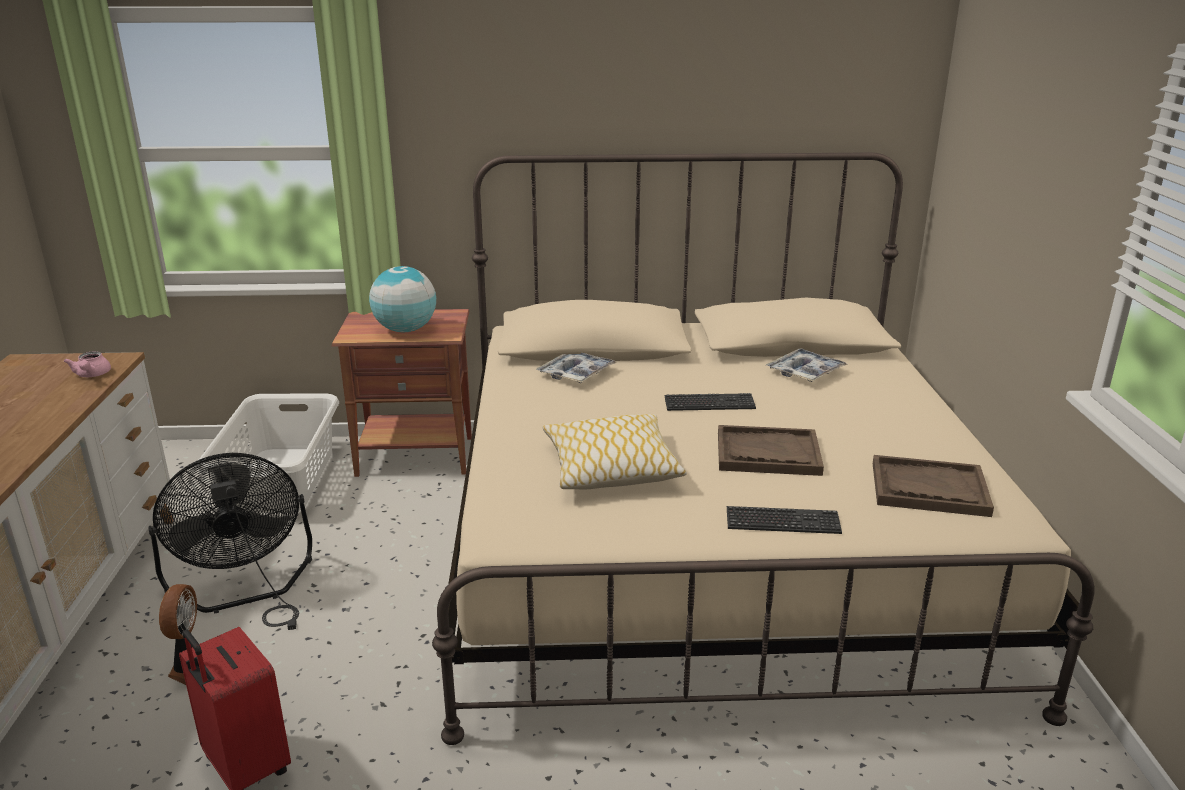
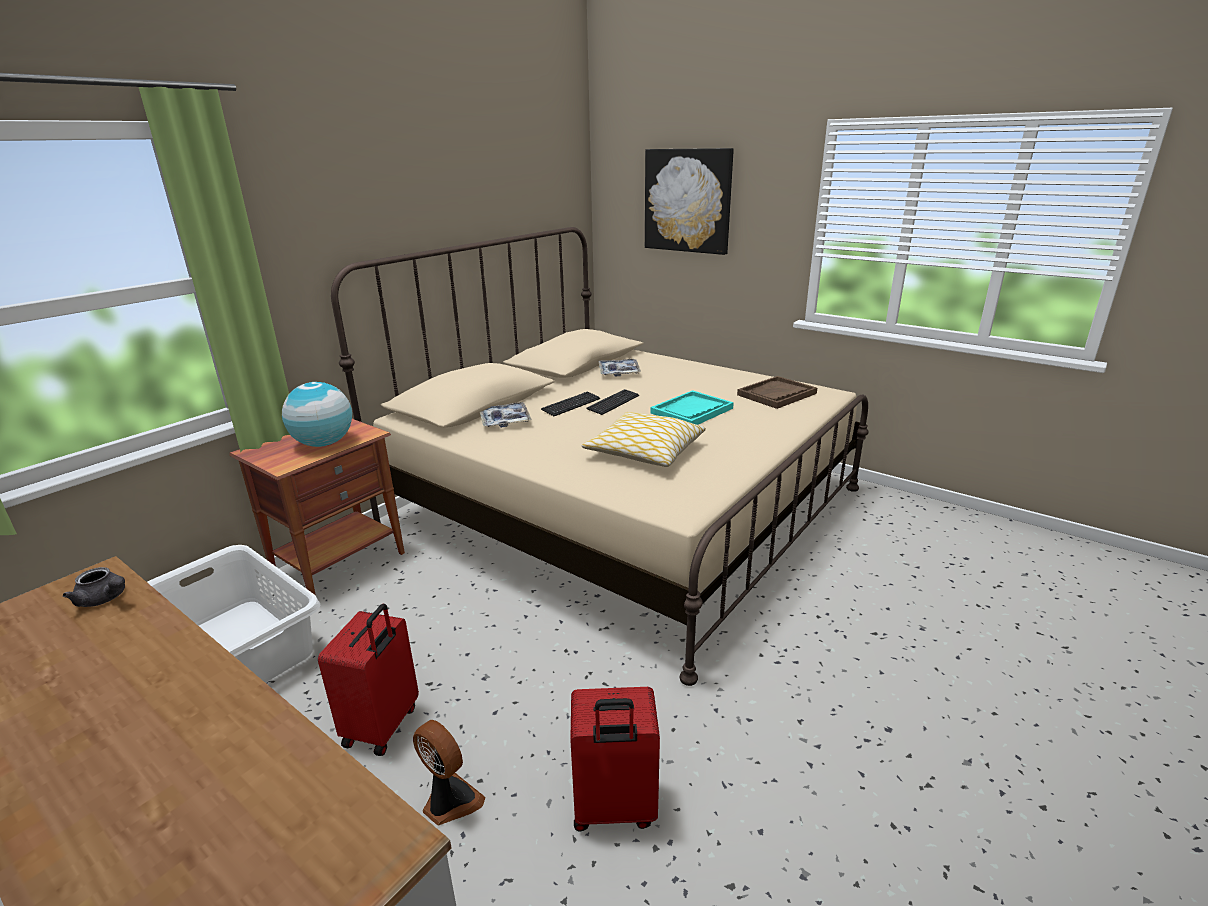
camera: 50 degrees left, 0 degrees up
pink teapot [64,351,111,377] -> grey teapot [63,567,125,607]
black fan [148,453,312,630] -> red suitcase [318,604,419,756]
brown tray [718,425,824,476] -> turquoise tray [650,390,734,425]
keyboard [727,506,842,534] -> keyboard moved to [541,391,600,416]
none -> picture [645,148,734,255]

